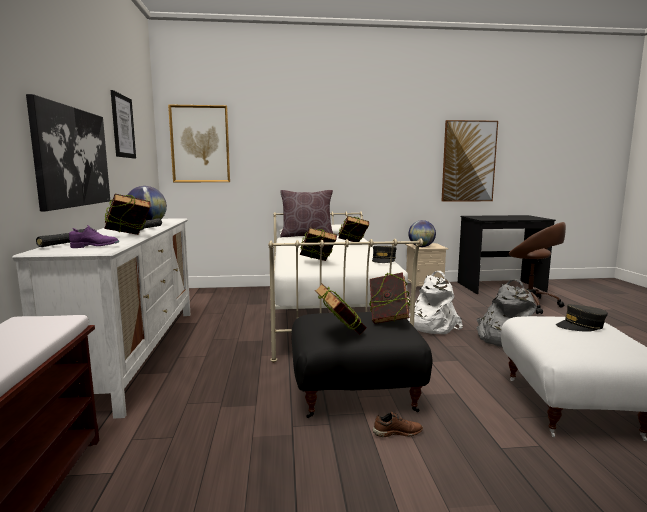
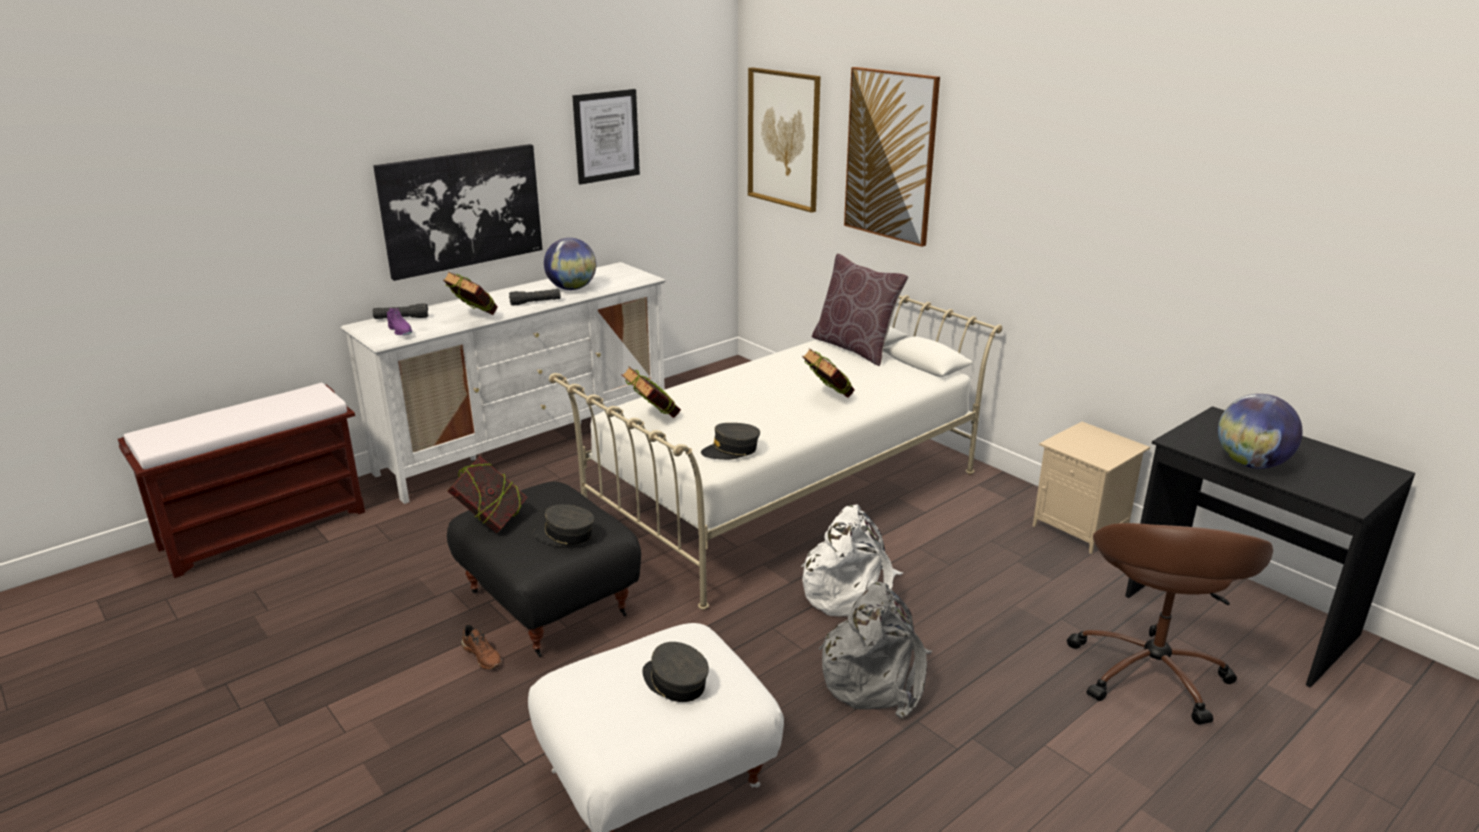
camera: 55 degrees right, 15 degrees up
book [369,272,410,324] -> grey cap [532,504,594,545]
globe [408,220,436,247] -> globe moved to [1218,394,1303,469]
picture [442,120,498,202] -> picture moved to [844,67,940,247]

